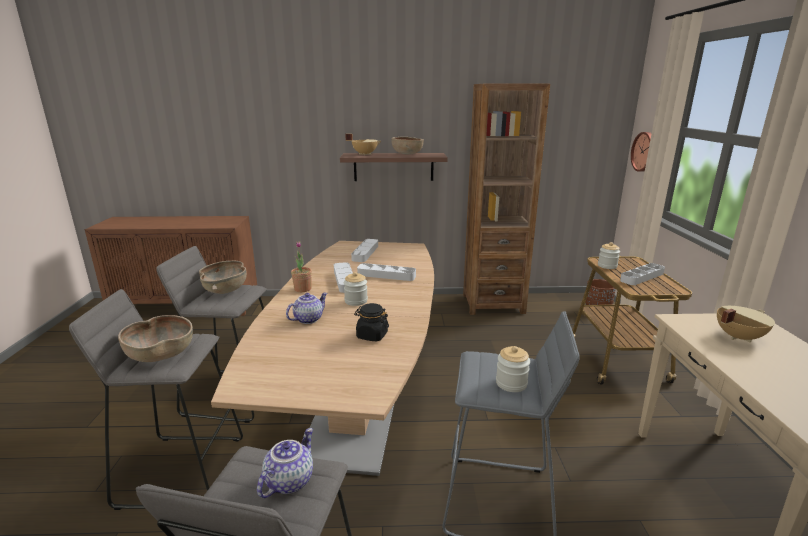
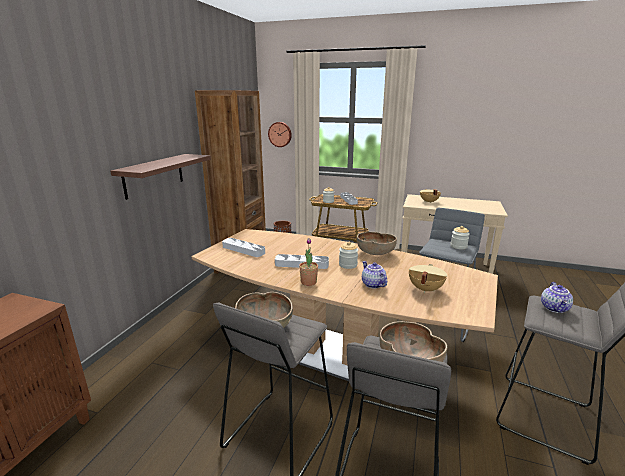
camera: 70 degrees left, 0 degrees up
teapot [257,428,314,498] -> teapot turned 120 degrees counterclockwise [541,282,573,313]
beige cooking pot [345,134,381,155] -> beige cooking pot moved to [409,264,447,293]
black jar [354,303,389,341] -> none
grey tray [357,263,416,281] -> none
brown bowl [391,137,424,154] -> brown bowl moved to [357,232,397,255]

